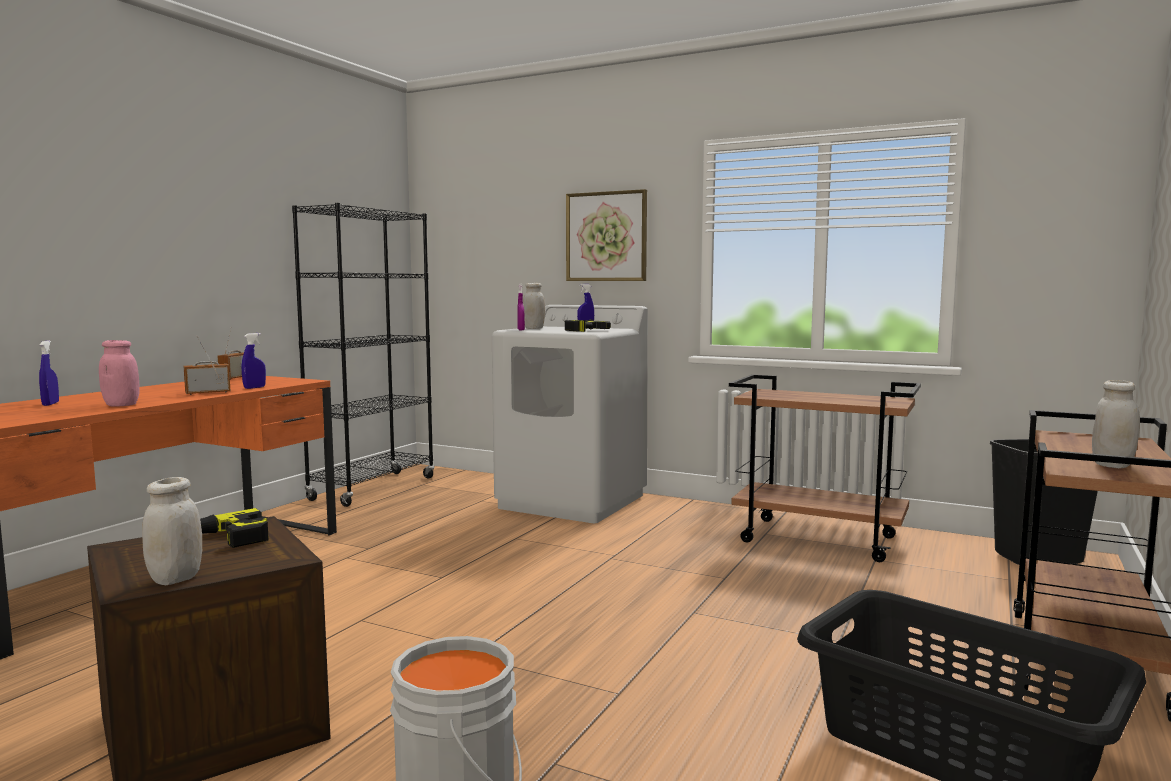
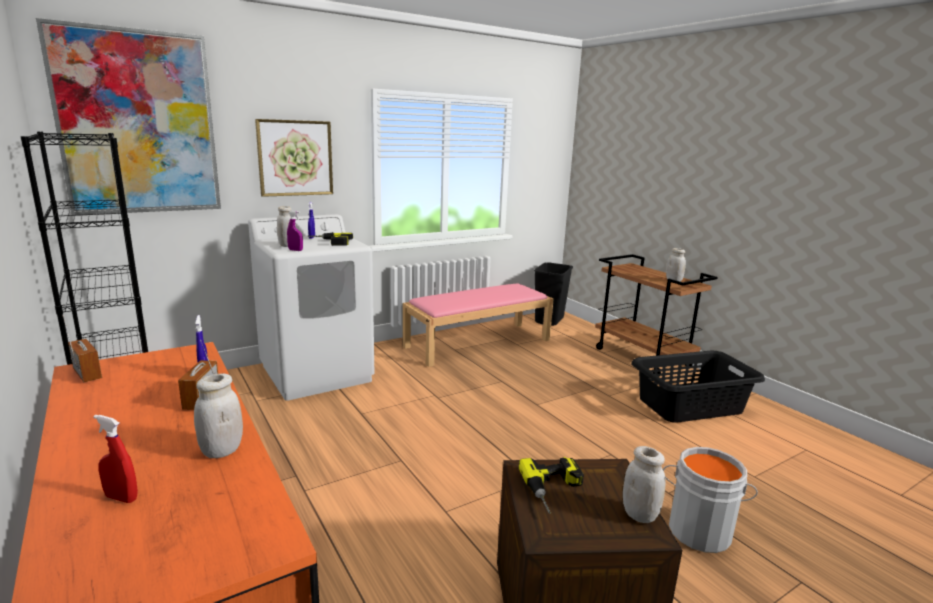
camera: 60 degrees left, 10 degrees up
blue spray bottle [39,340,59,406] -> red spray bottle [94,415,138,503]
pink jar [99,340,140,407] -> white jar [194,373,243,458]
brown cart [729,374,921,562] -> pink bench [403,283,553,367]
none -> picture [36,18,221,215]

